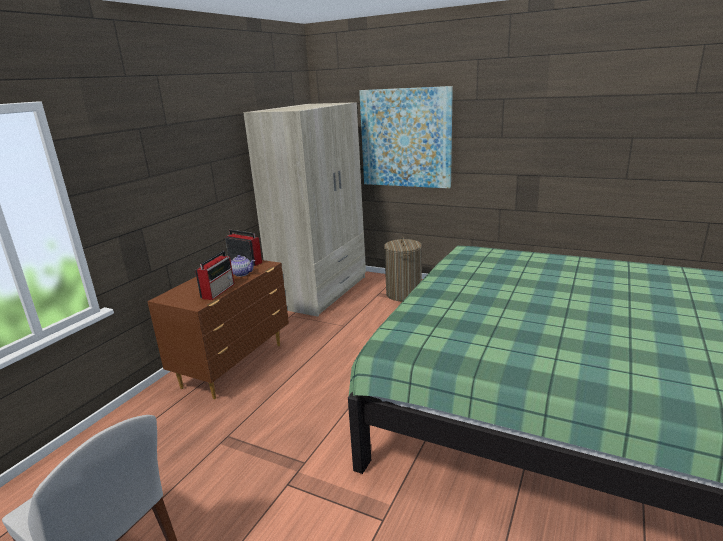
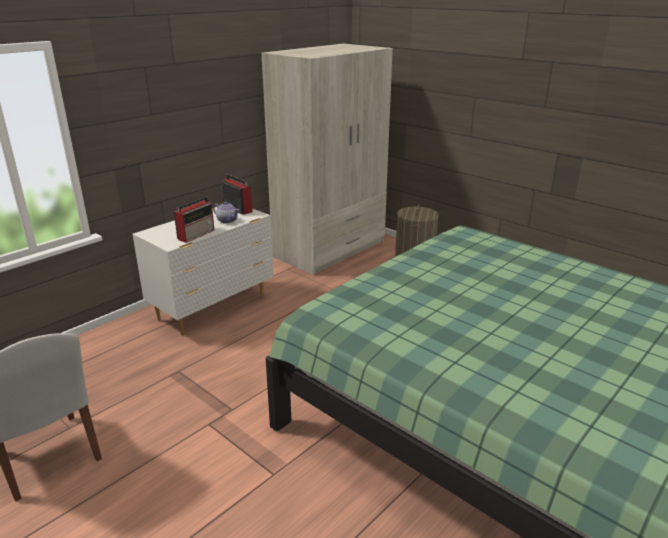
camera: 15 degrees right, 5 degrees up
brown dresser [147,260,289,399] -> white dresser [132,207,274,336]
picture [359,86,453,189] -> none

